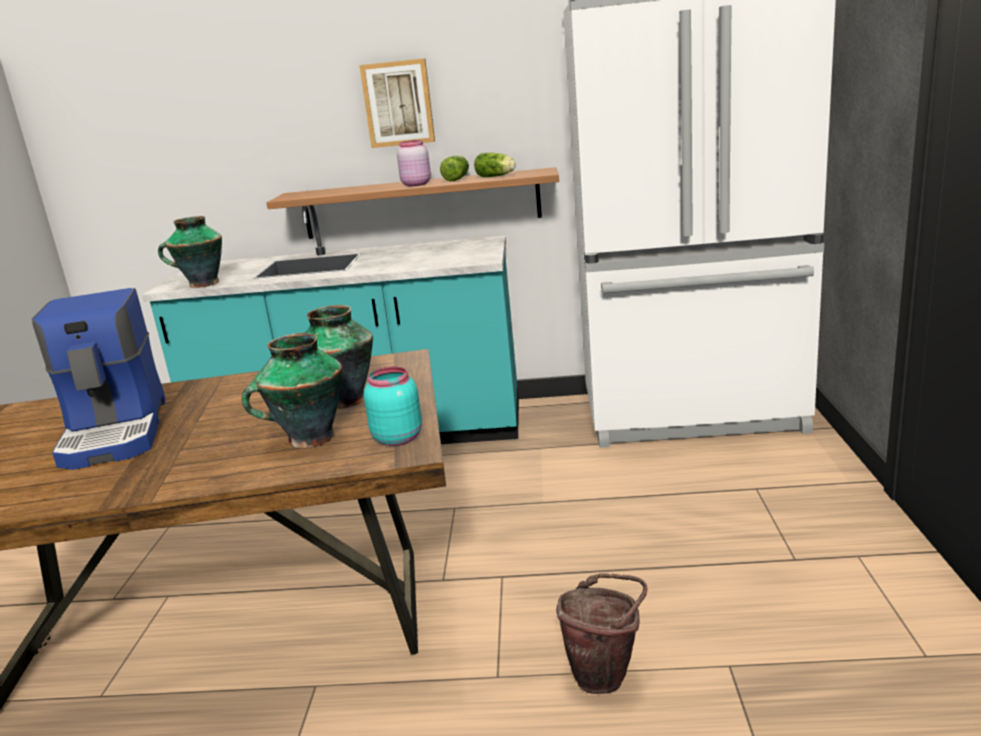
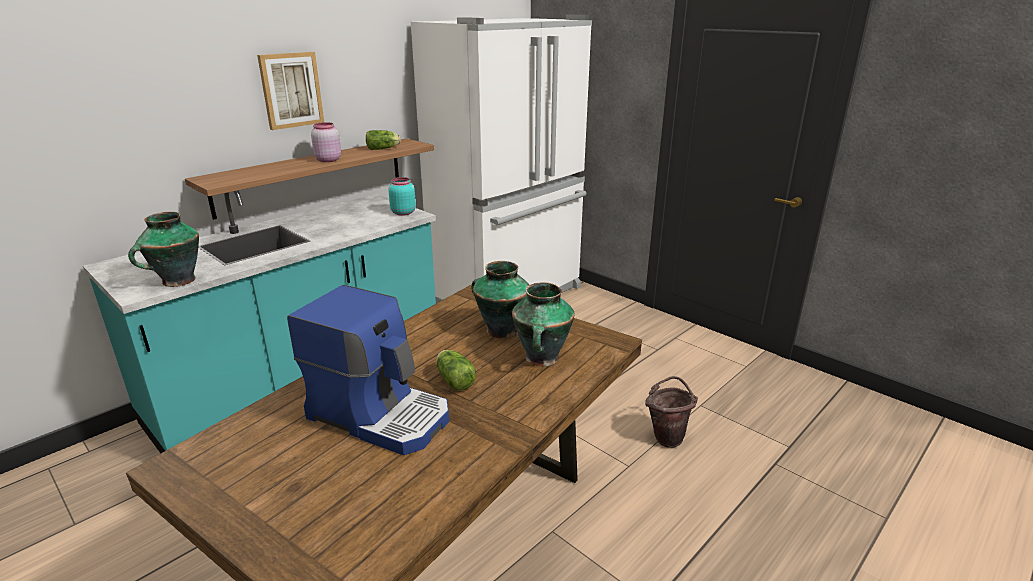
camera: 50 degrees left, 5 degrees up
turquoise jar [364,367,422,446] -> turquoise jar moved to [388,177,416,216]
lettuce [440,155,469,181] -> lettuce moved to [437,350,476,391]

